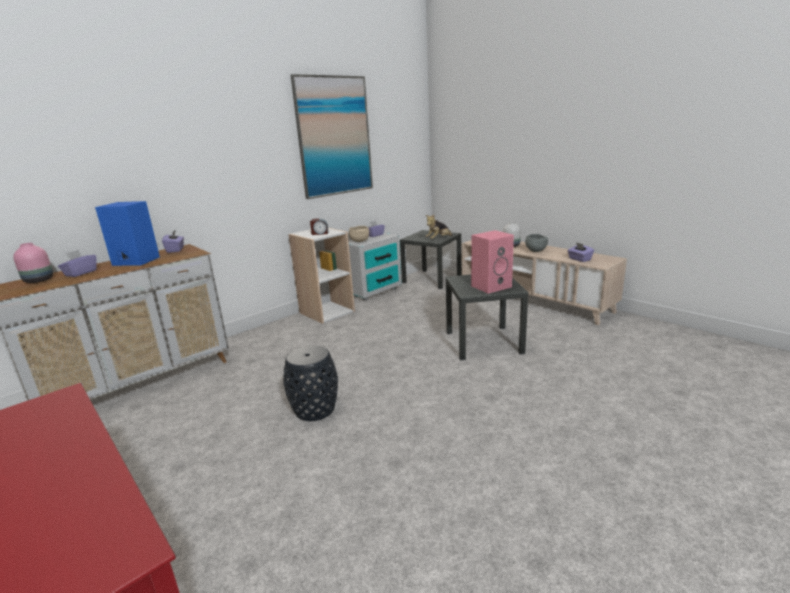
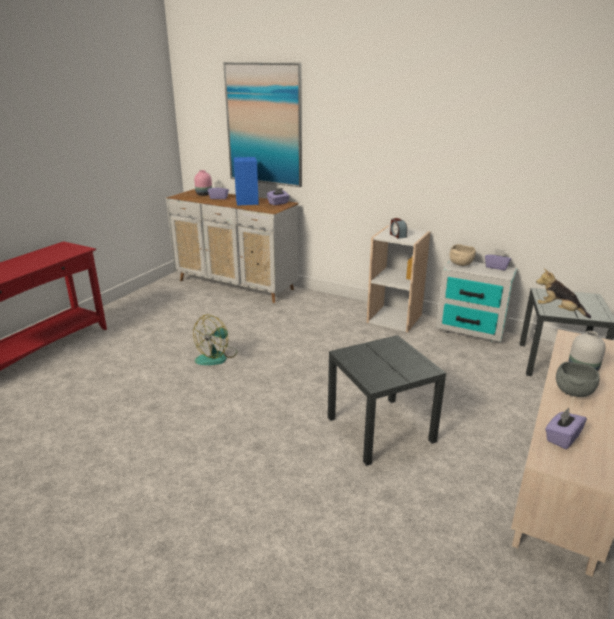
camera: 70 degrees right, 5 degrees up
black stool [283,346,338,421] -> fan [193,314,237,365]
picture [291,74,373,199] -> picture moved to [223,62,302,187]
pink speaker [471,230,514,294] -> none

